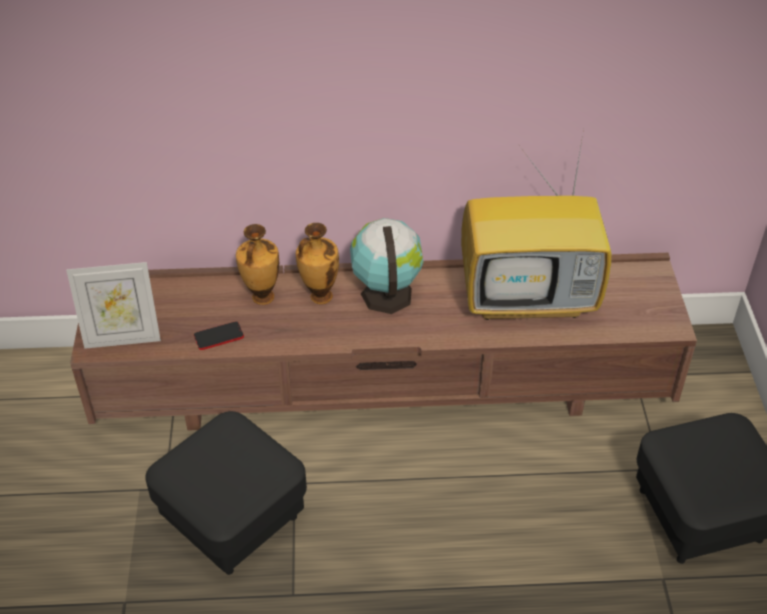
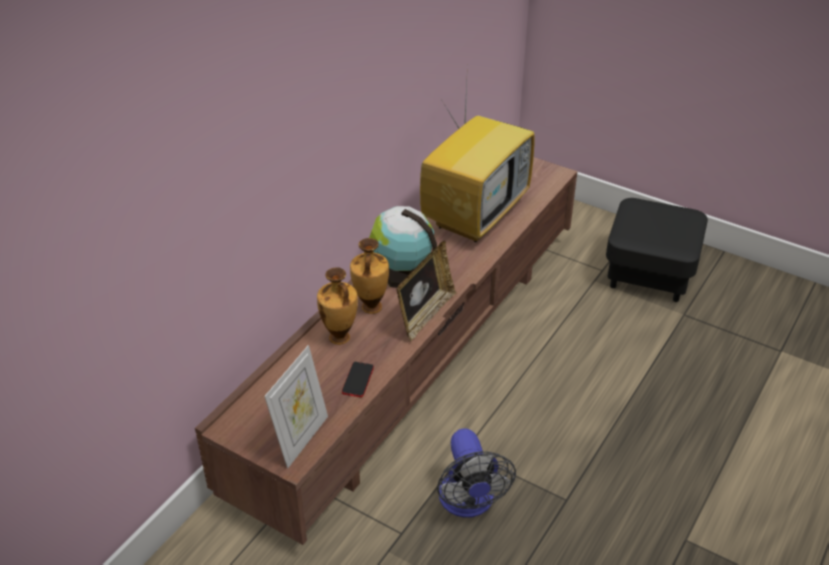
camera: 55 degrees left, 5 degrees down
black ottoman [145,411,307,575] -> fan [437,429,516,517]
none -> picture frame [396,241,456,341]

